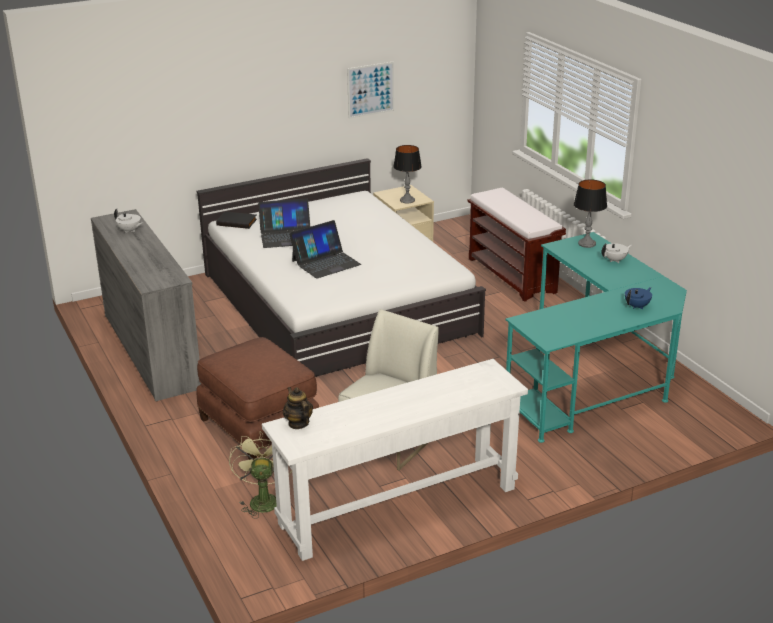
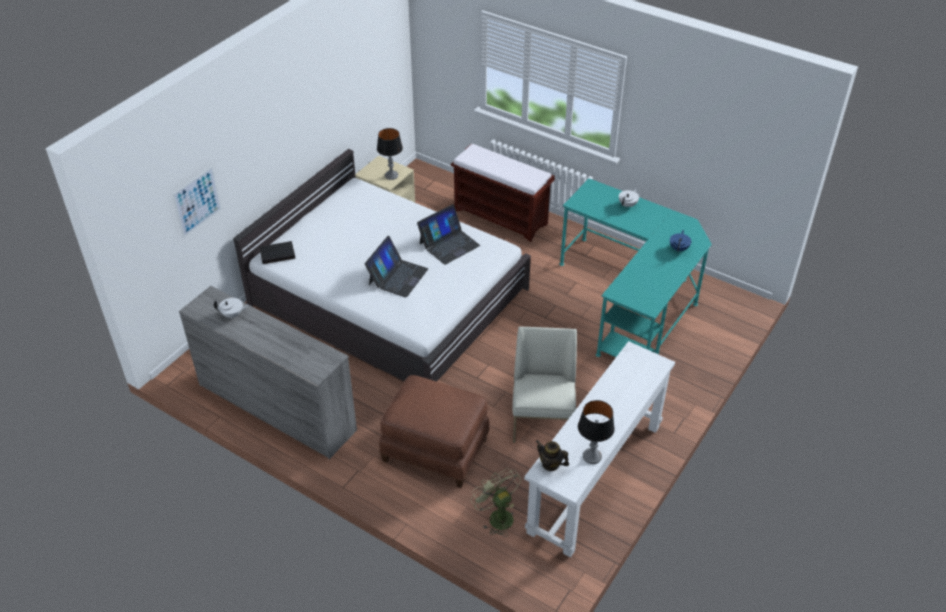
camera: 30 degrees left, 15 degrees up
laptop [258,198,310,248] -> laptop moved to [417,204,480,265]
picture [347,61,394,119] -> picture moved to [172,166,222,238]
table lamp [574,180,607,248] -> table lamp moved to [578,400,615,464]

